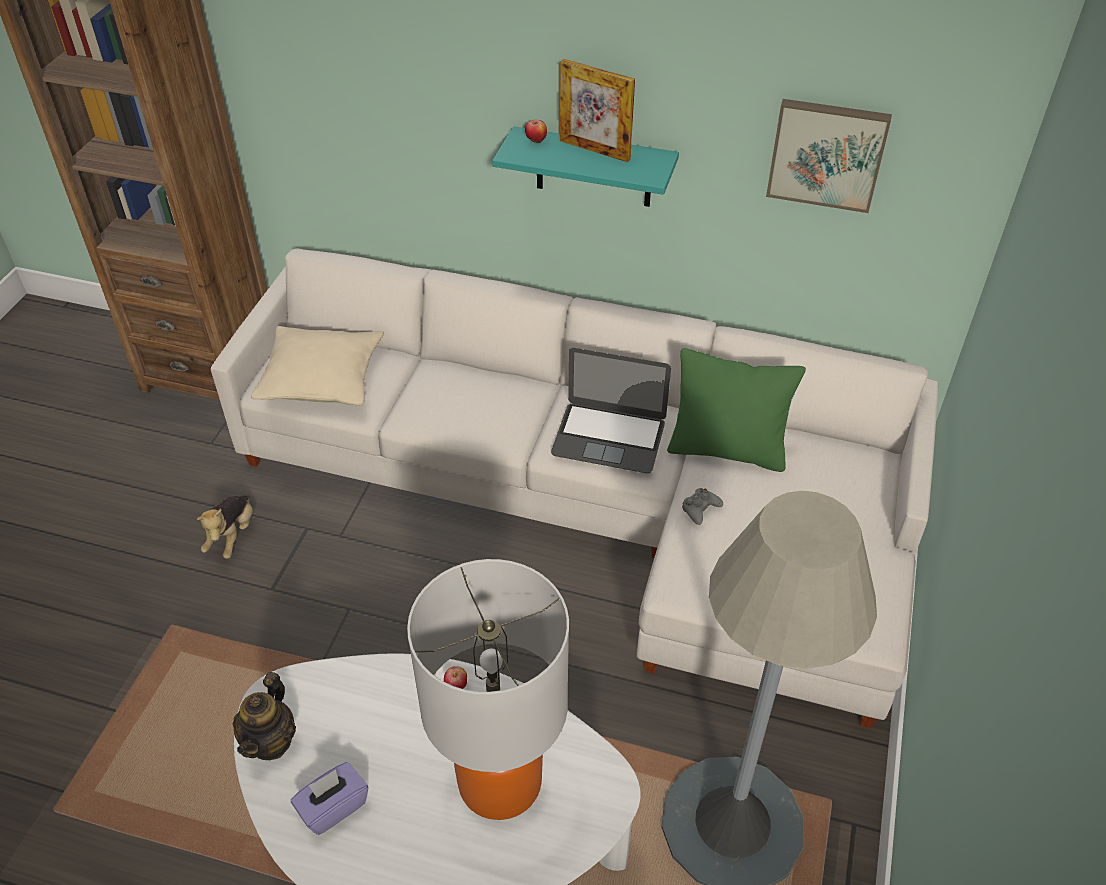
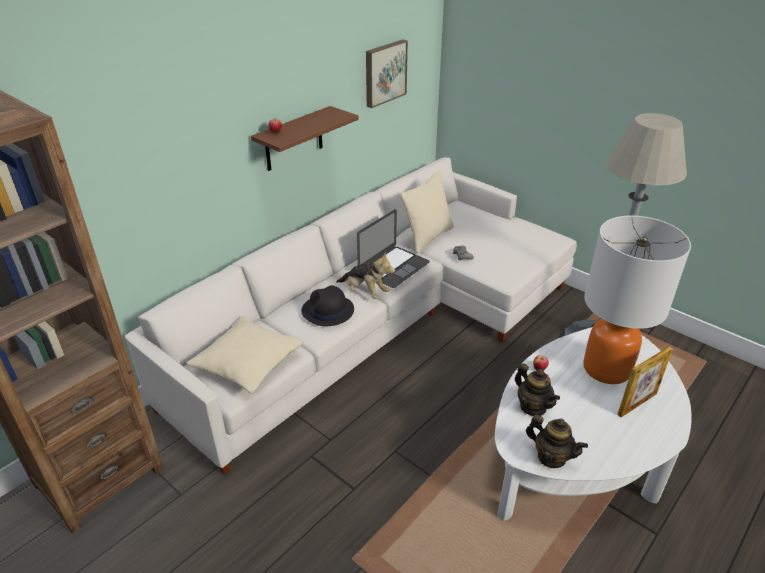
camera: 65 degrees left, 10 degrees down
plush toy [197,495,253,559] -> plush toy moved to [336,251,395,299]
purple tissue box [291,762,368,835] -> none
turquoise shelf [492,126,679,207] -> brown shelf [251,106,359,171]
picture frame [560,59,635,162] -> picture frame moved to [618,346,673,417]
green pillow [667,348,806,472] -> beige pillow [401,170,454,253]
none -> black hat [302,285,354,326]
none -> teapot [515,363,560,416]

